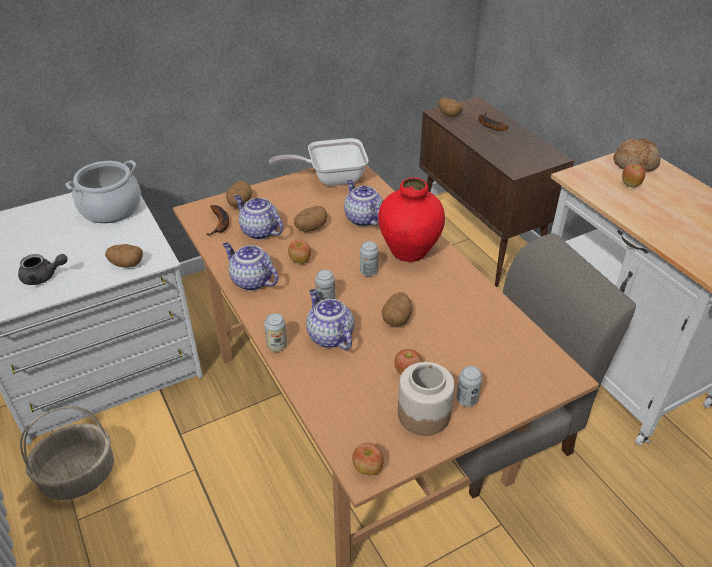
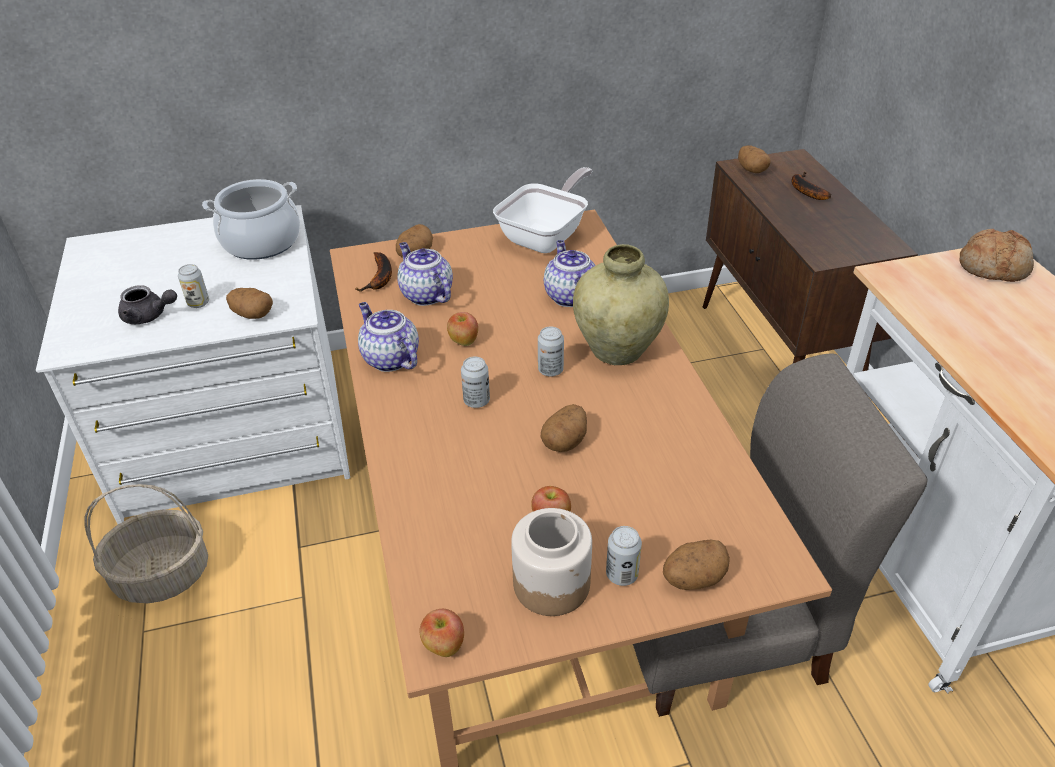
camera: 15 degrees right, 0 degrees up
can [264,313,287,352] -> can moved to [178,264,209,308]
frying pan [269,138,368,186] -> frying pan turned 120 degrees clockwise [493,167,593,253]
potato [294,206,327,232] -> potato moved to [663,540,730,590]
teapot [306,289,354,350] -> none
red vase [378,177,445,262] -> beige vase [573,244,669,365]
apple [622,164,645,188] -> none

